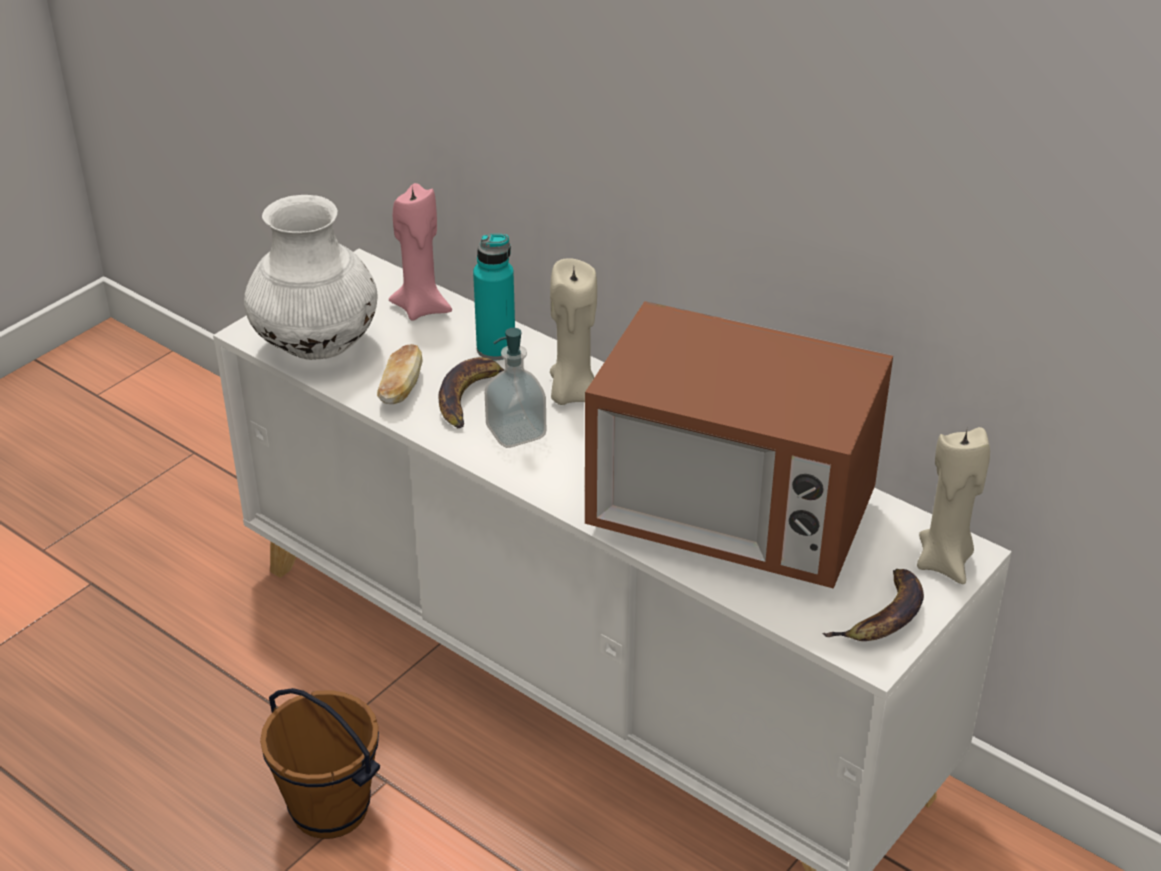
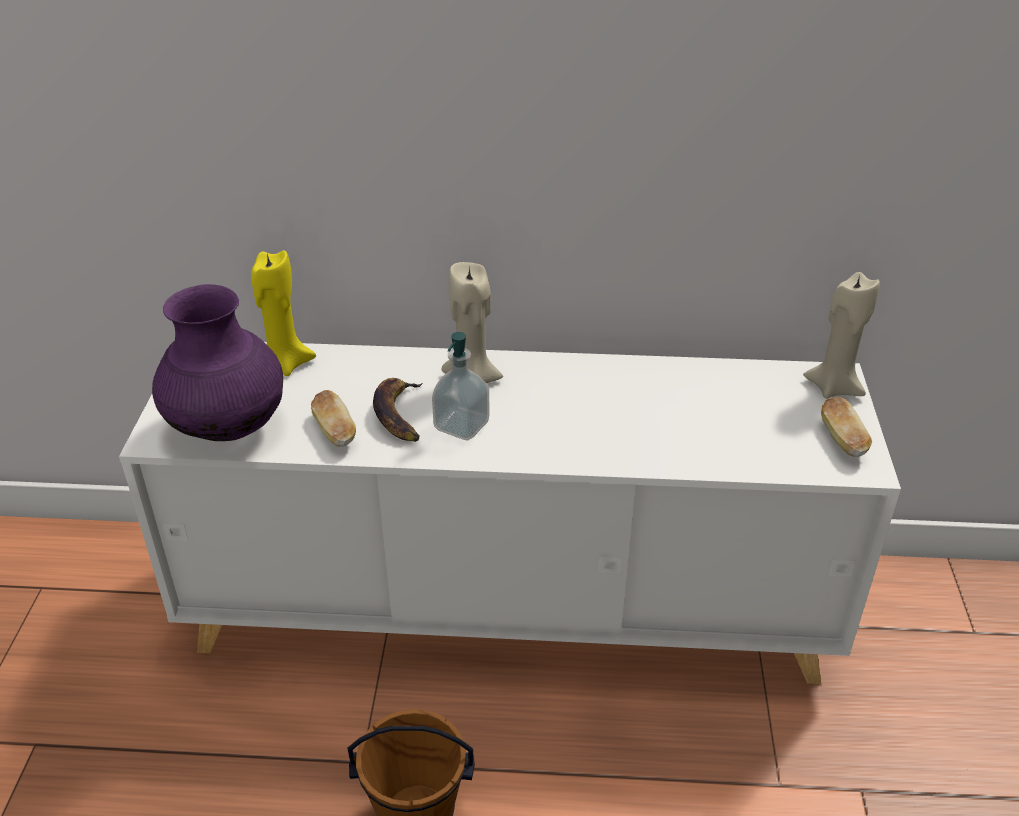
camera: 35 degrees left, 0 degrees up
white vase [244,195,378,360] -> purple vase [152,284,283,441]
pink candle [389,183,452,321] -> yellow candle [251,250,316,376]
turquoise bottle [473,234,515,360] -> none
microwave [585,301,893,589] -> none
banana [822,569,924,641] -> bread [821,397,872,457]

